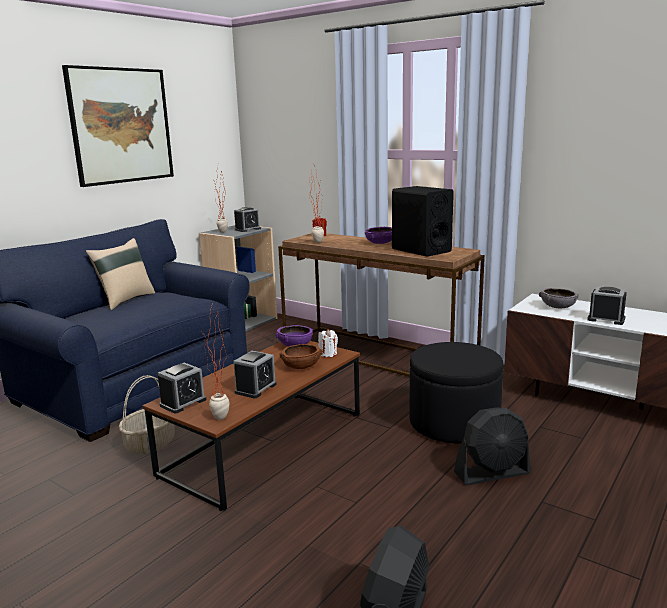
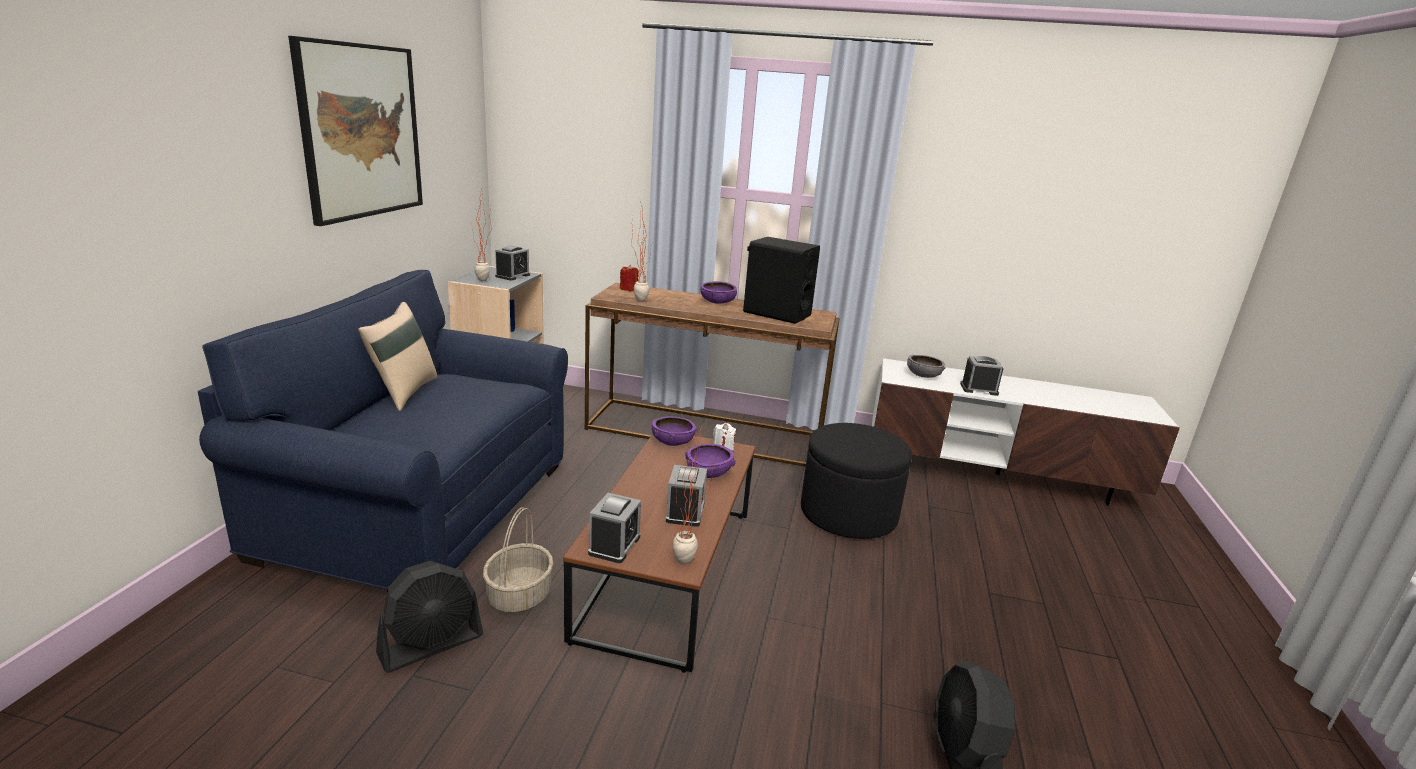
camera: 25 degrees left, 5 degrees up
brown bowl [279,344,323,369] -> purple bowl [685,444,735,478]
black fan [454,408,531,485] -> black fan moved to [376,561,483,673]

